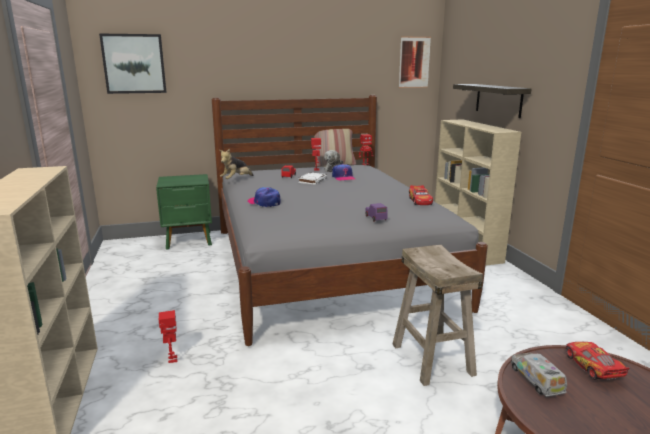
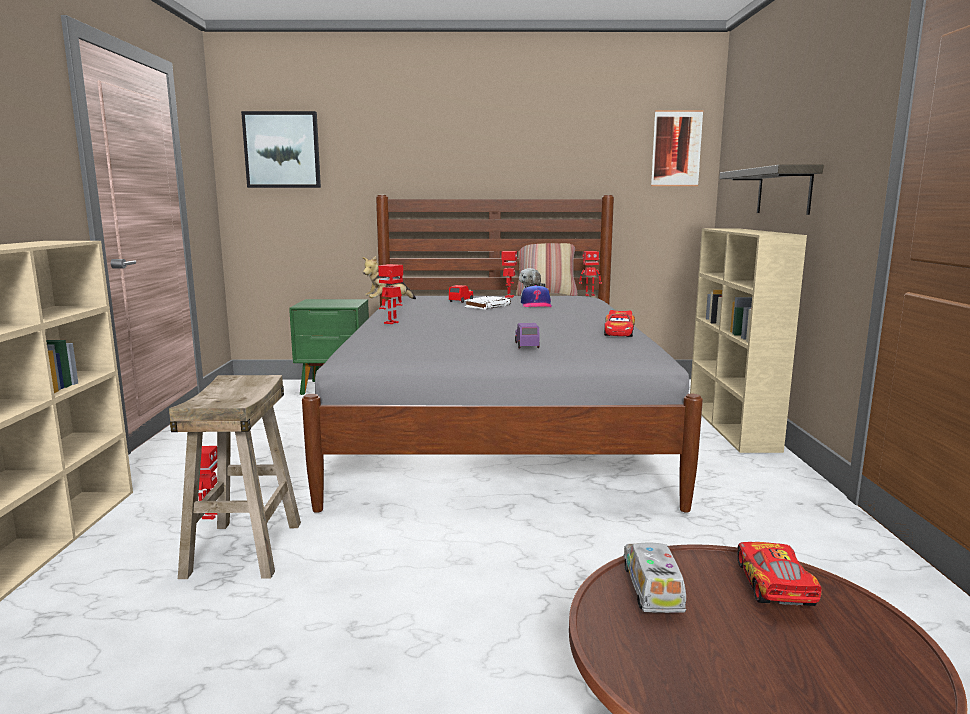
camera: 15 degrees right, 5 degrees down
cap [248,187,280,207] -> toy robot [378,264,403,324]
beige stool [392,245,483,386] -> beige stool moved to [169,375,301,579]

